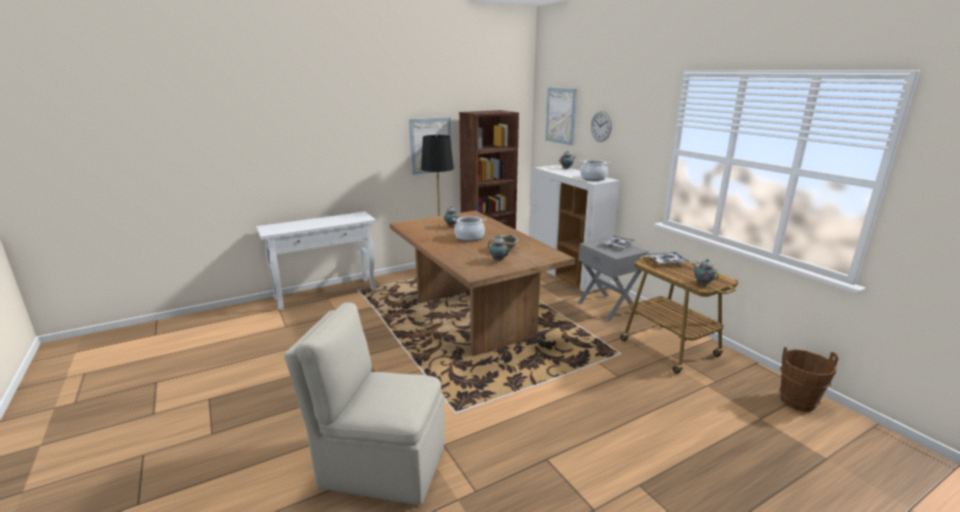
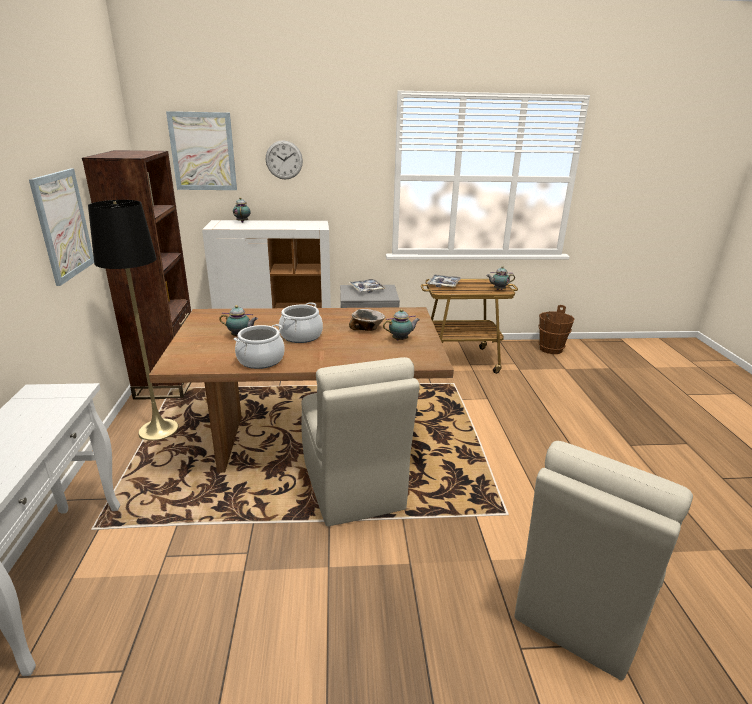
camera: 65 degrees left, 5 degrees up
cooking pot [580,160,610,181] -> cooking pot moved to [234,324,285,369]
none -> beige chair [301,357,420,527]

